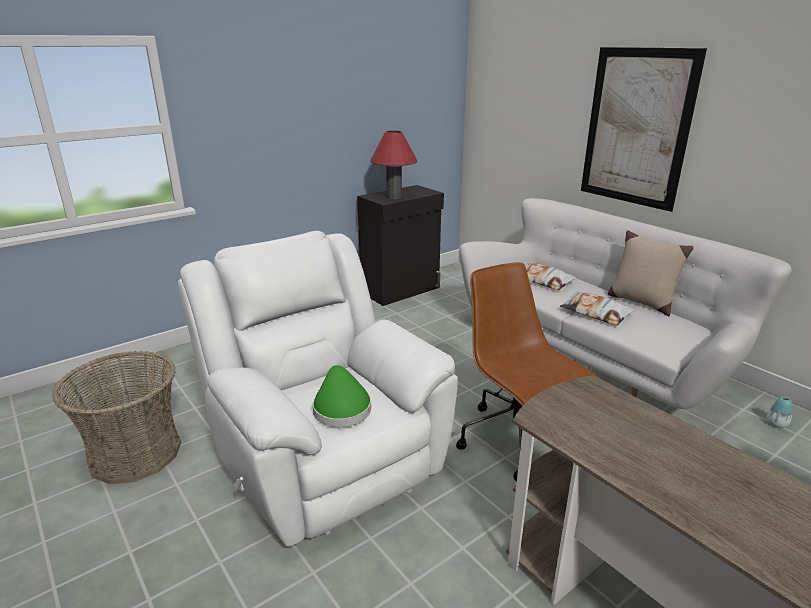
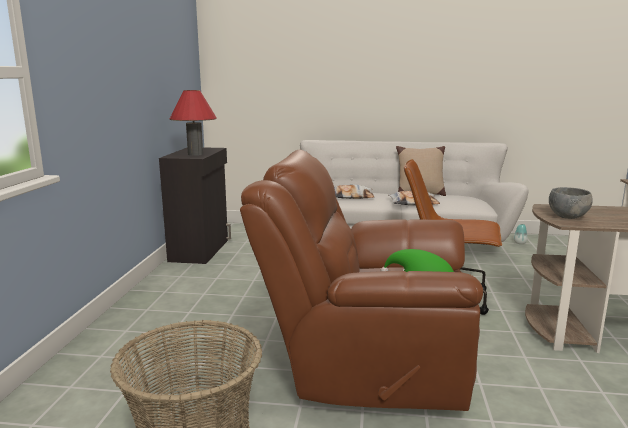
camera: 45 degrees left, 10 degrees down
white armchair [178,231,458,546] -> brown armchair [240,150,483,411]
picture [581,47,707,212] -> none
none -> grey bowl [549,187,593,219]

